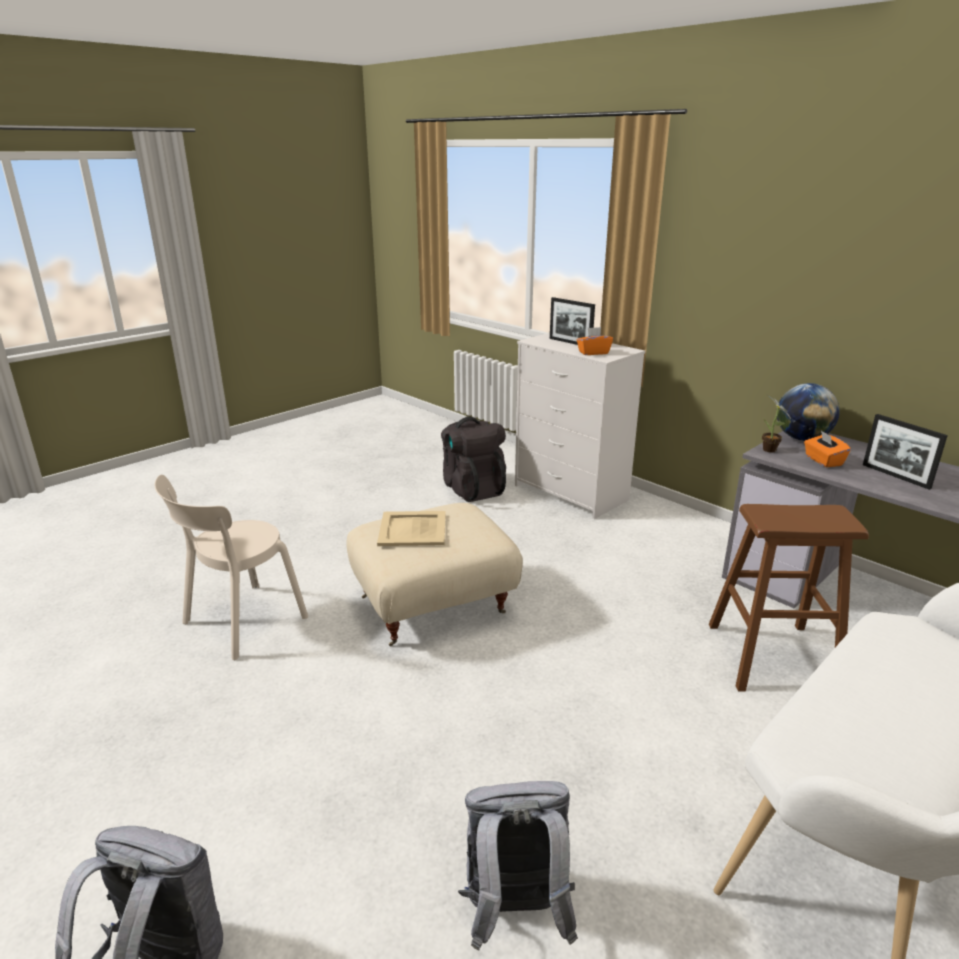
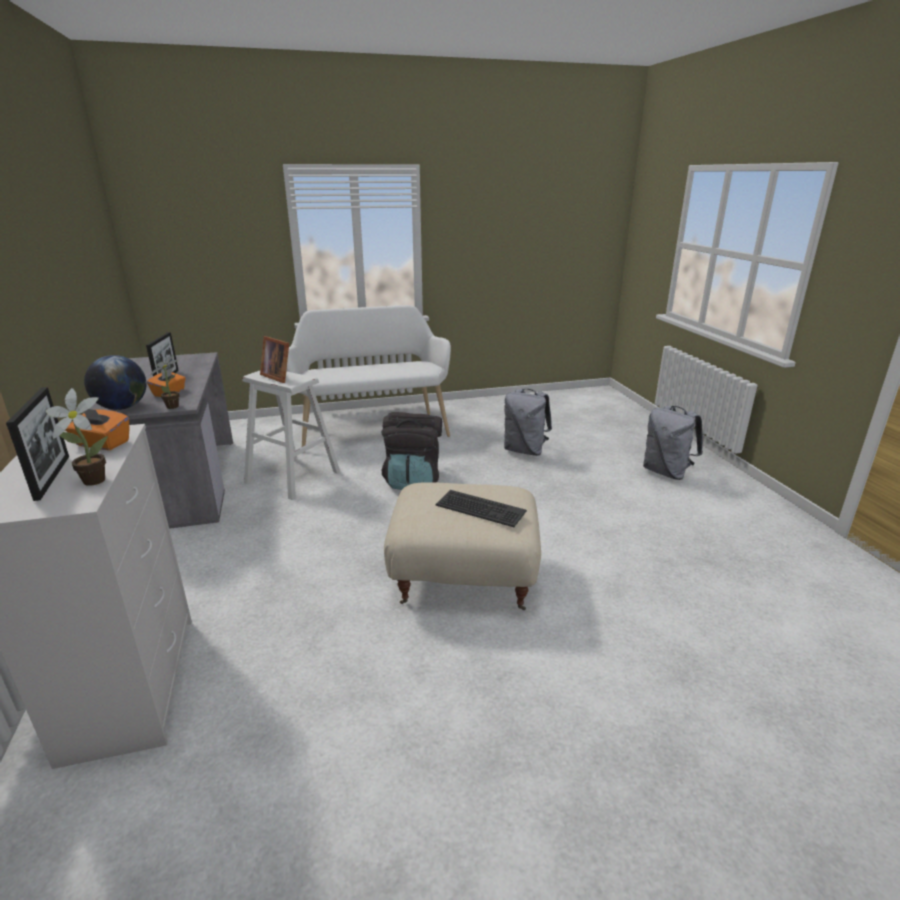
camera: 150 degrees left, 0 degrees up
beige chair [155,475,308,660] -> none
beige tray [377,511,446,546] -> keyboard [436,490,527,527]
black backpack [441,417,506,502] -> black backpack moved to [381,412,442,490]
brown stool [709,504,869,692] -> white stool [242,371,340,500]
none -> potted plant [46,388,108,486]
none -> picture frame [260,336,289,383]

